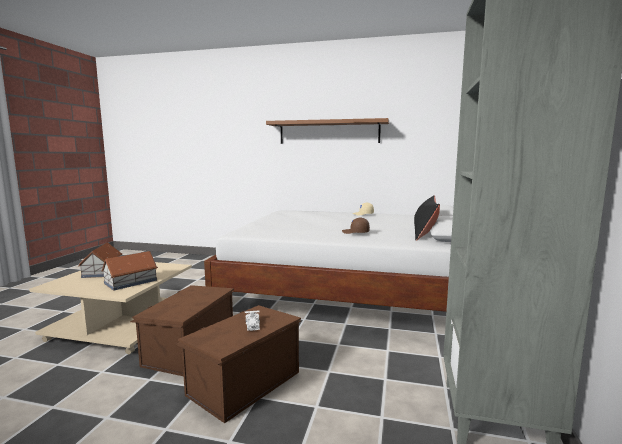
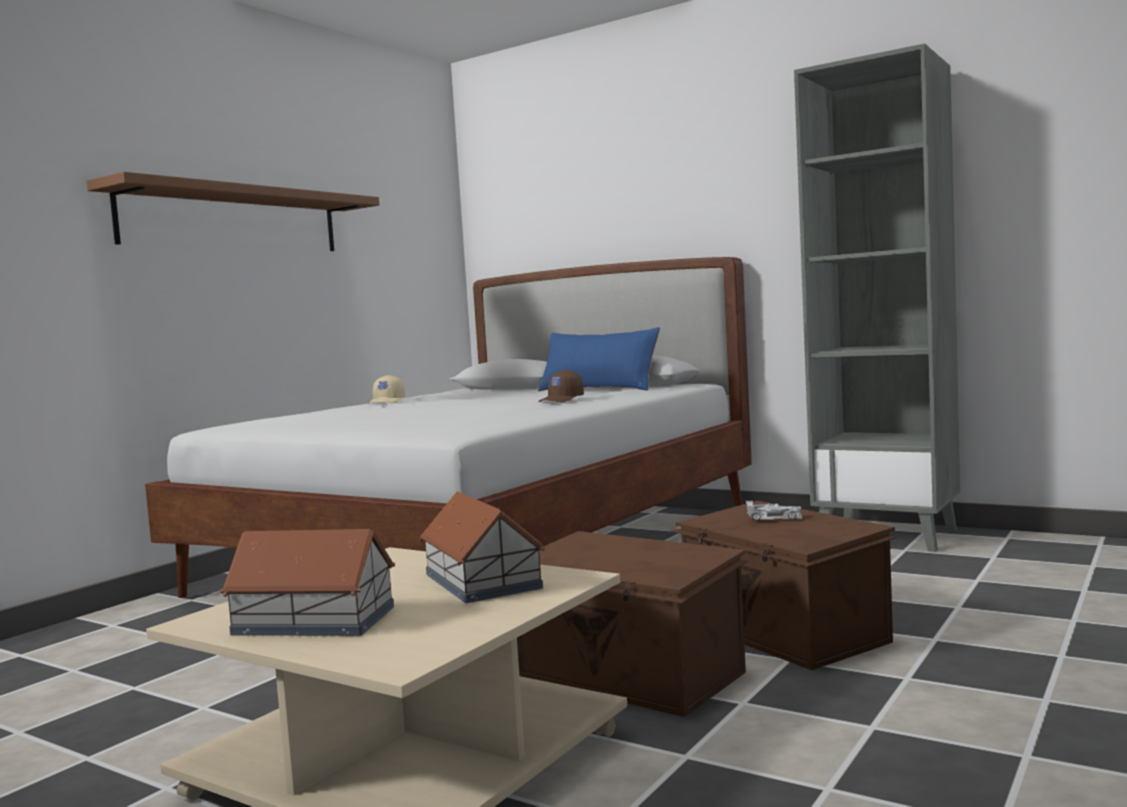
camera: 70 degrees left, 5 degrees down
black pillow [414,195,440,241] -> blue pillow [538,328,660,391]

